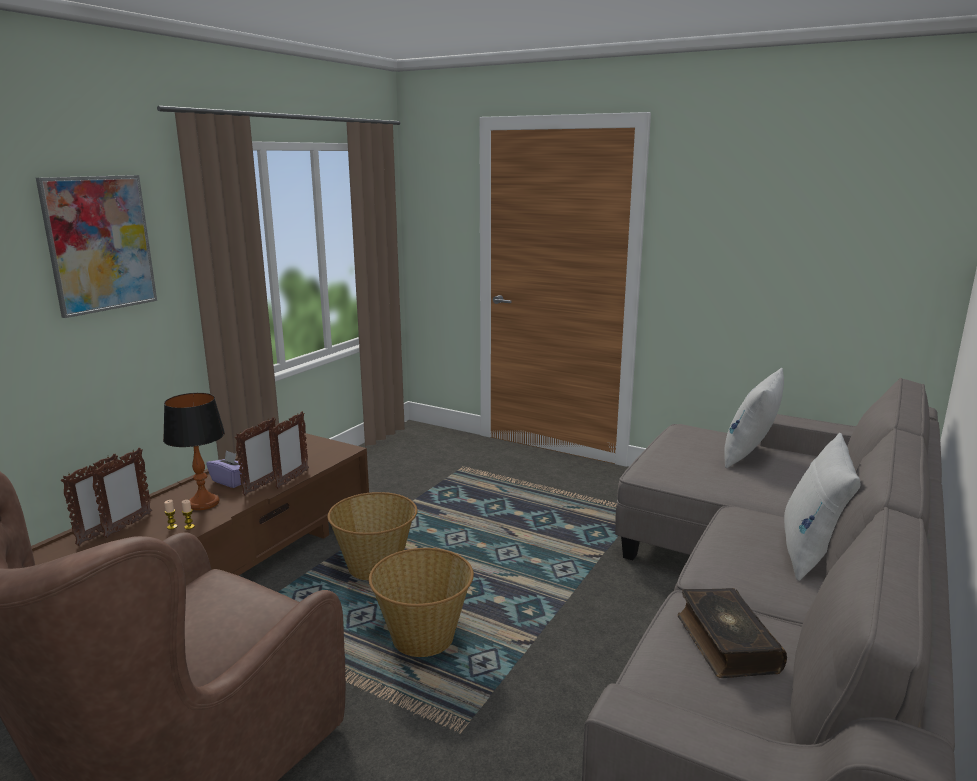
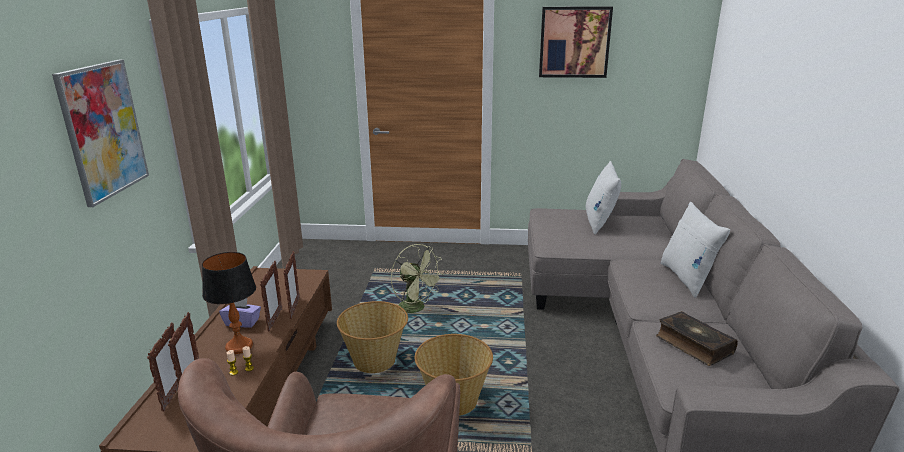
camera: 25 degrees left, 5 degrees up
none -> green fan [391,244,442,313]
none -> picture [539,6,613,78]

